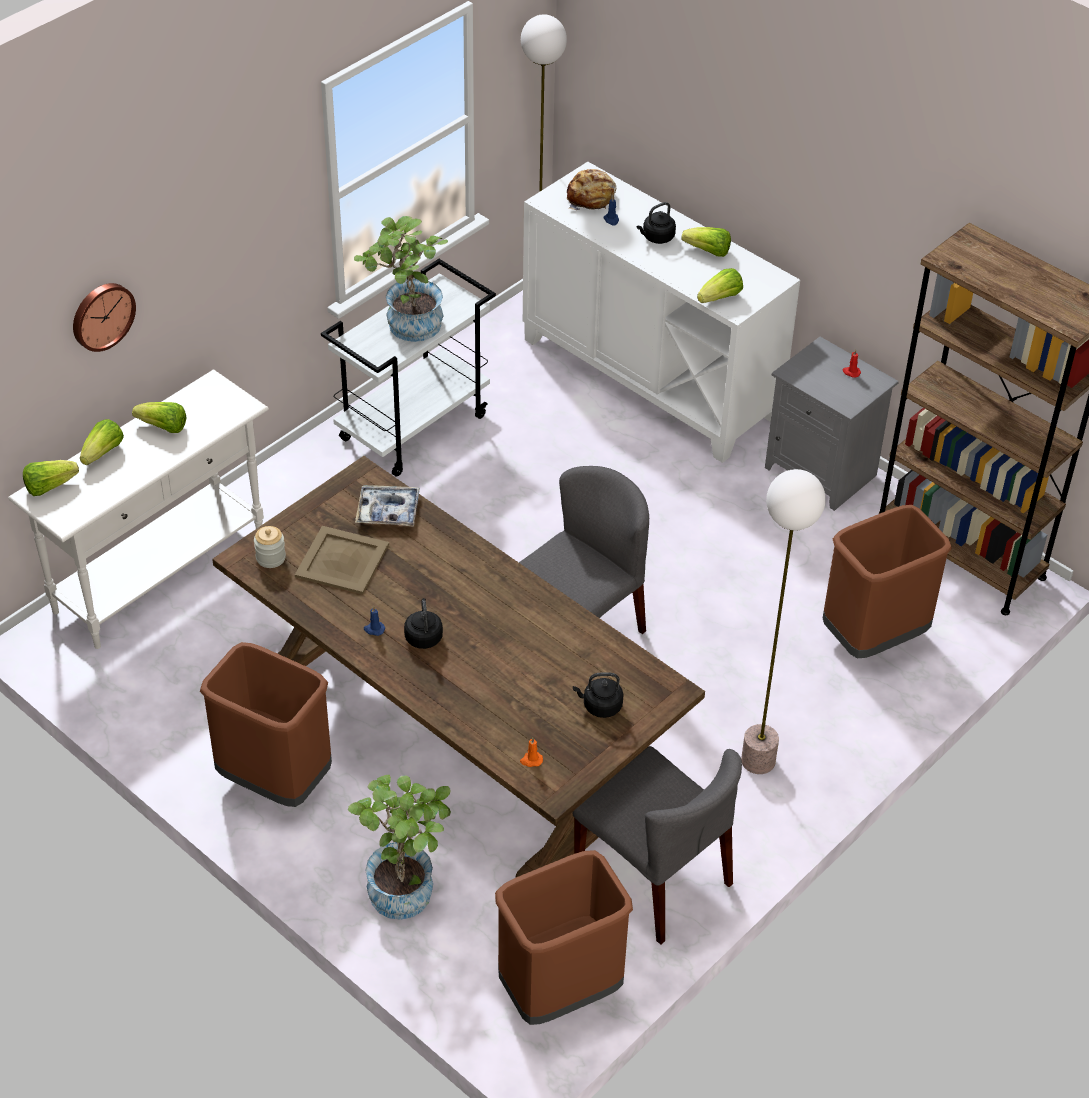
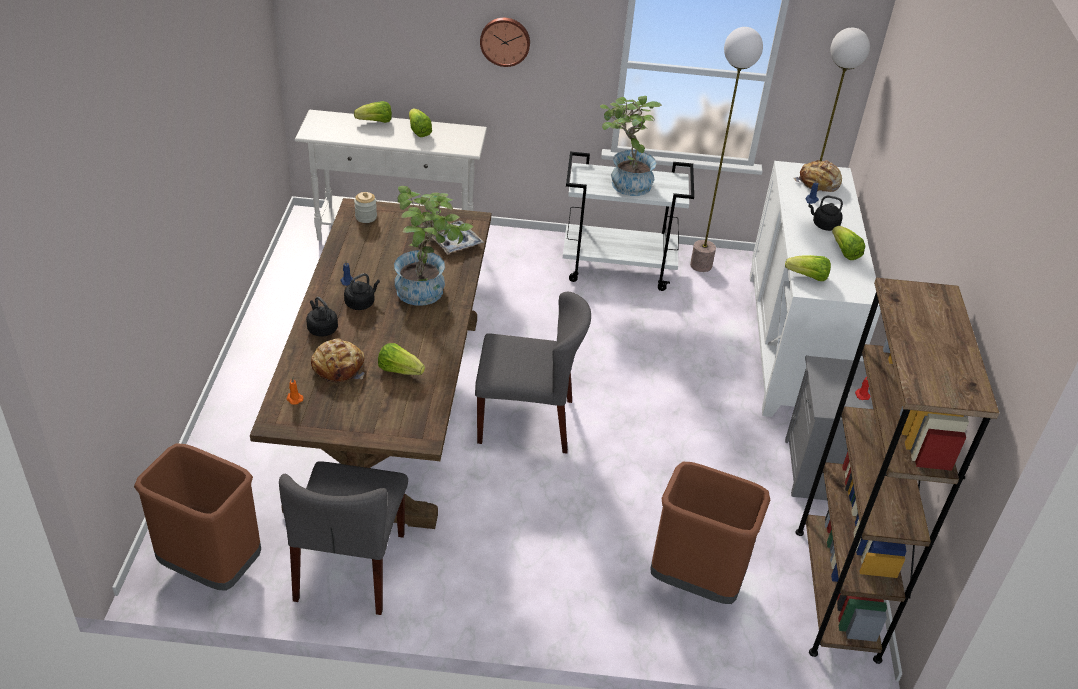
camera: 50 degrees right, 5 degrees down
lettuce [23,460,79,496] -> lettuce moved to [378,343,425,375]
wall clock [73,283,136,352] -> wall clock moved to [480,18,530,67]
brown trash can [200,642,332,807] -> none
beige tray [295,526,389,594] -> none
potted plant [348,775,451,920] -> potted plant moved to [394,186,473,306]
black kettle [573,672,624,718] -> black kettle moved to [306,297,338,337]
floor lamp [741,469,826,774] -> floor lamp moved to [690,27,763,272]
none -> bread [311,338,365,383]

